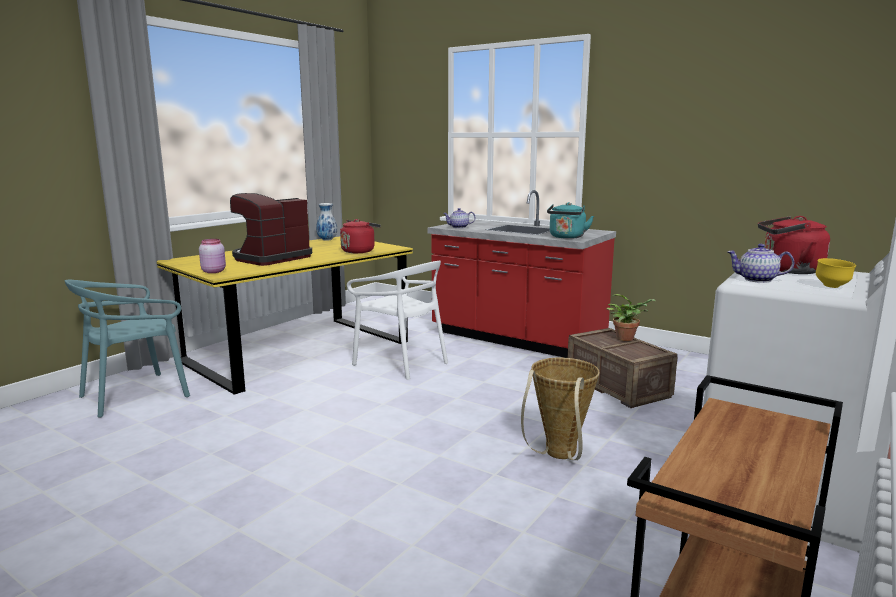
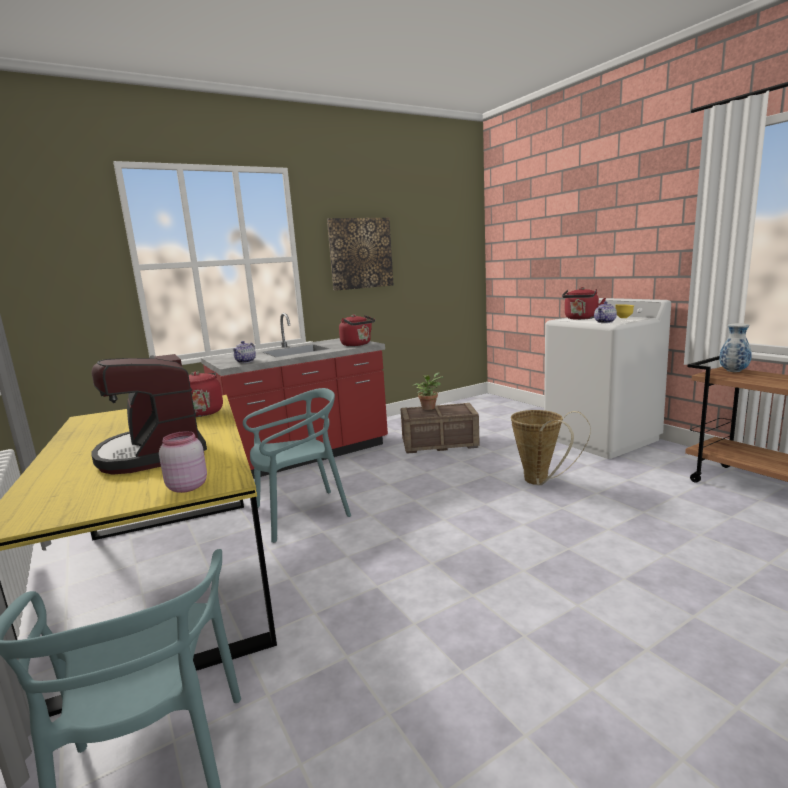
camera: 65 degrees left, 0 degrees up
vase [316,203,337,241] -> vase moved to [719,323,752,372]
white chair [347,261,448,380] -> turquoise chair [243,388,351,543]
turquoise kettle [547,202,594,239] -> red kettle [339,314,375,346]
none -> picture [327,218,394,291]

